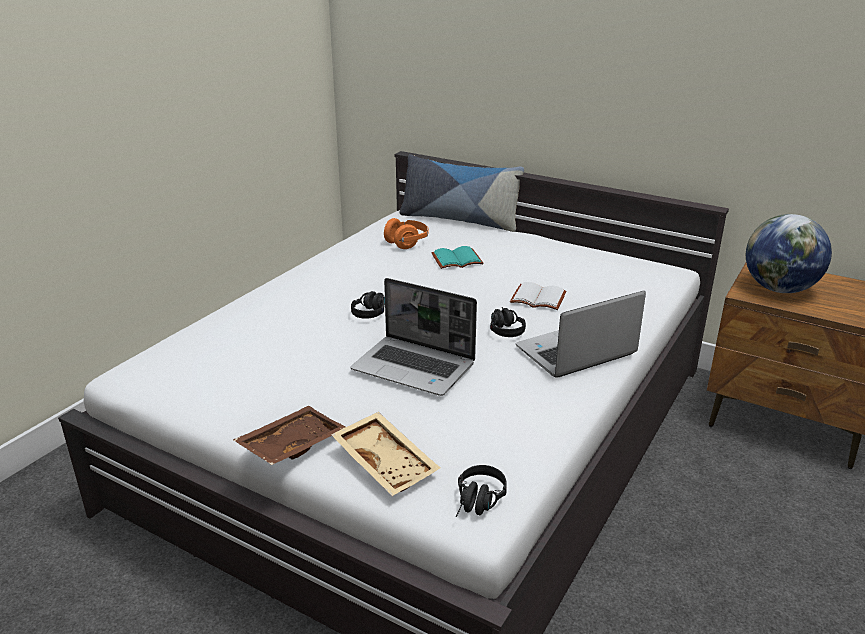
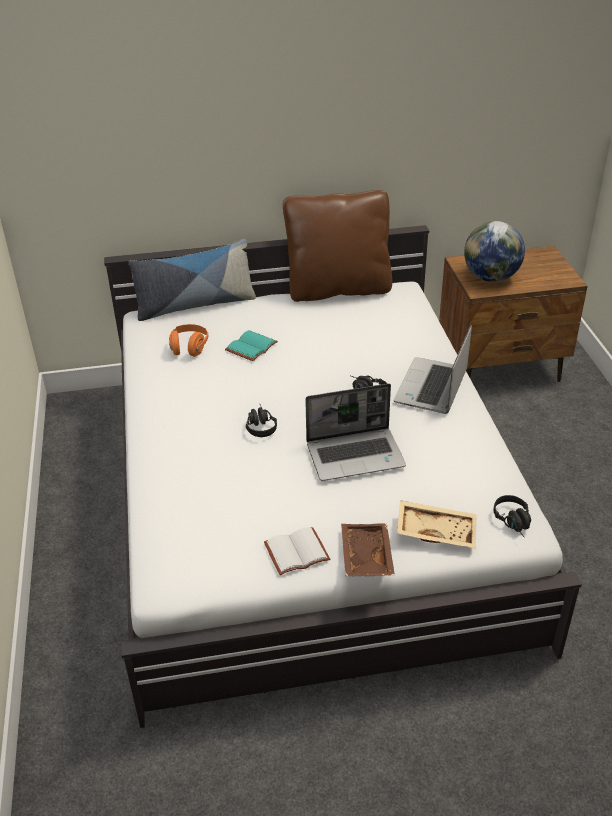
camera: 40 degrees left, 10 degrees up
white book [510,282,566,310] -> white book moved to [264,527,330,575]
none -> brown pillow [283,190,392,302]

